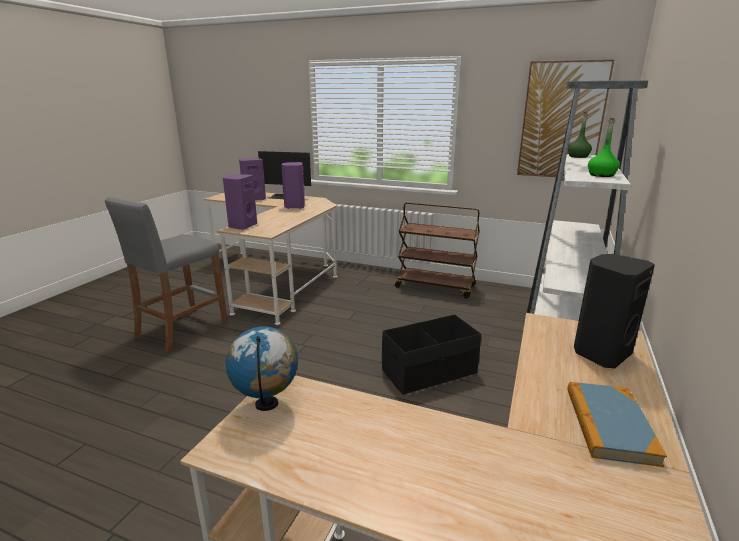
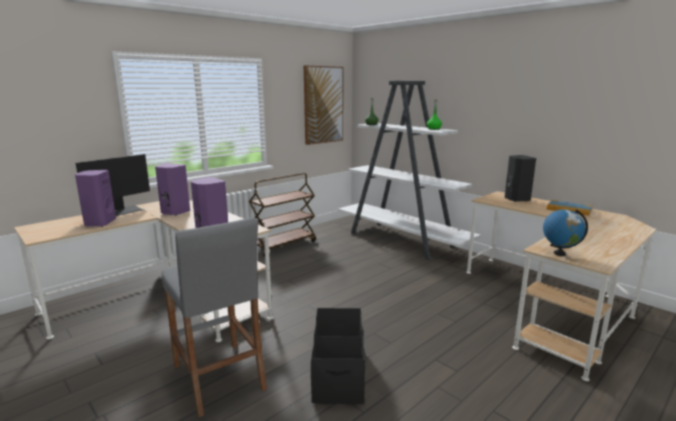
camera: 65 degrees left, 5 degrees down
black storage box [382,314,481,395] -> black storage box moved to [311,308,366,404]

